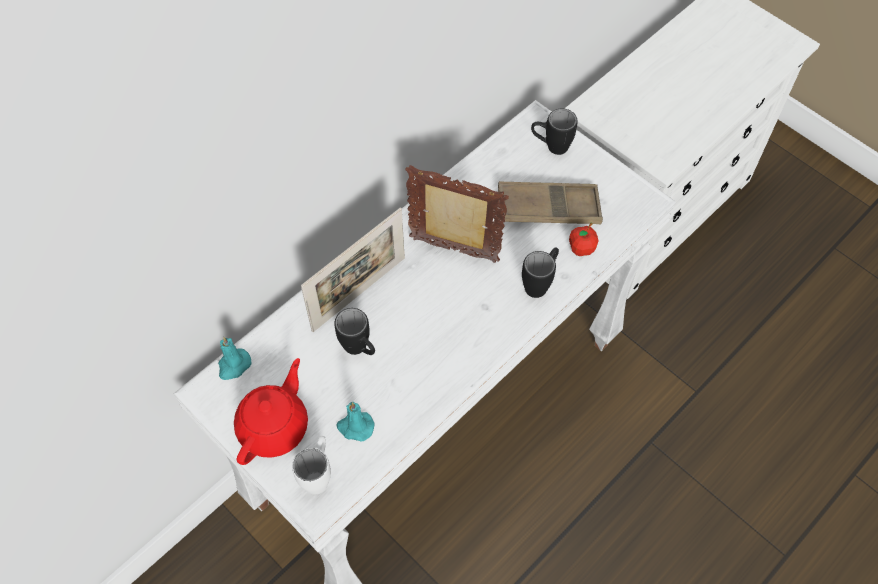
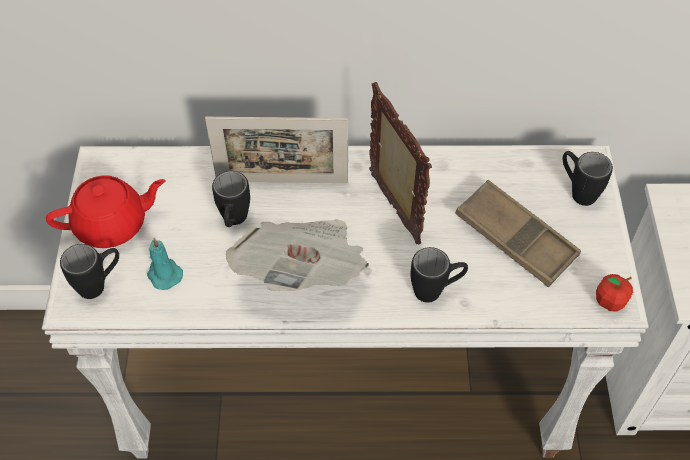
camera: 45 degrees right, 5 degrees down
turquoise candle [218,337,252,380] -> none
white mug [292,436,331,494] -> black mug [60,244,119,299]
apple [569,222,598,256] -> apple moved to [596,274,633,311]
none -> newspaper [225,219,369,291]

